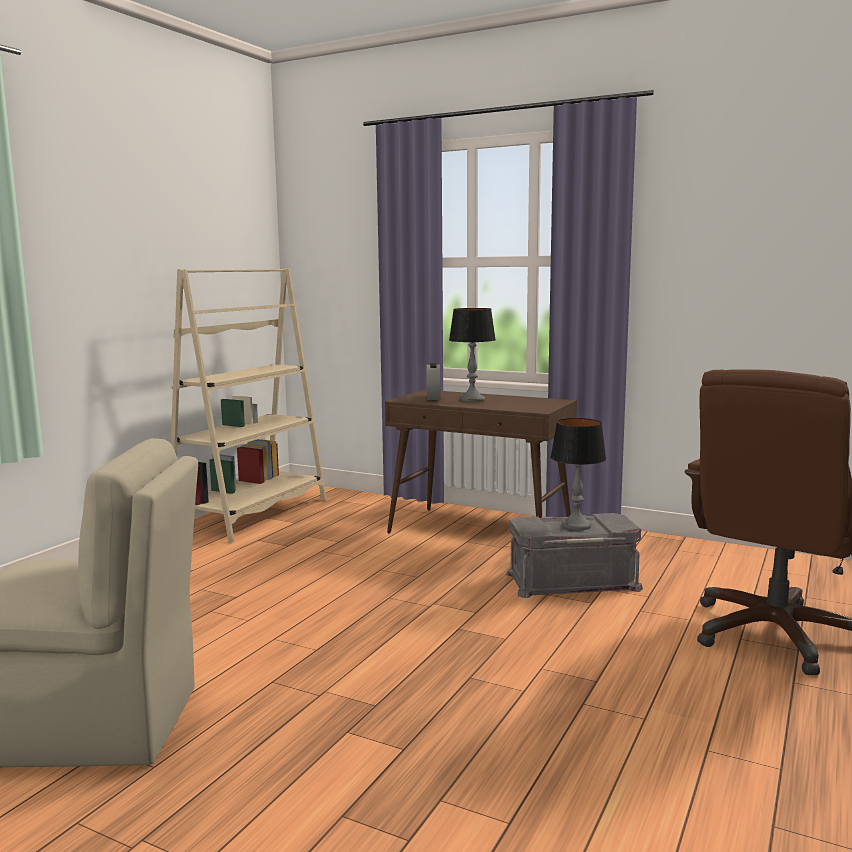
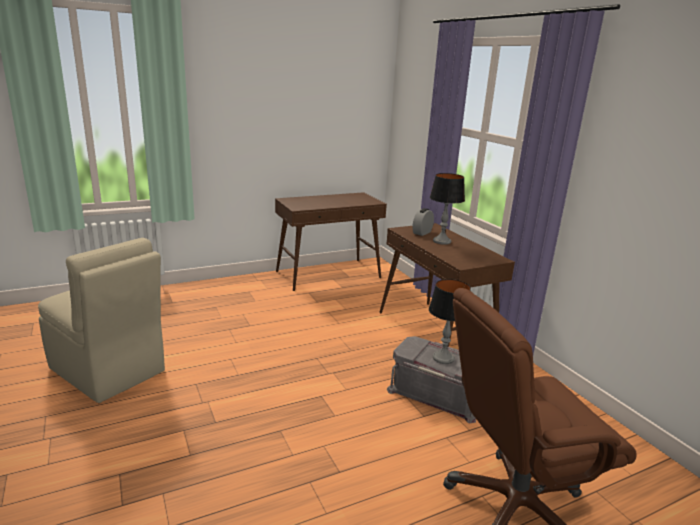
camera: 35 degrees right, 10 degrees up
beige bookcase [171,268,326,542] -> brown console table [275,192,387,291]

